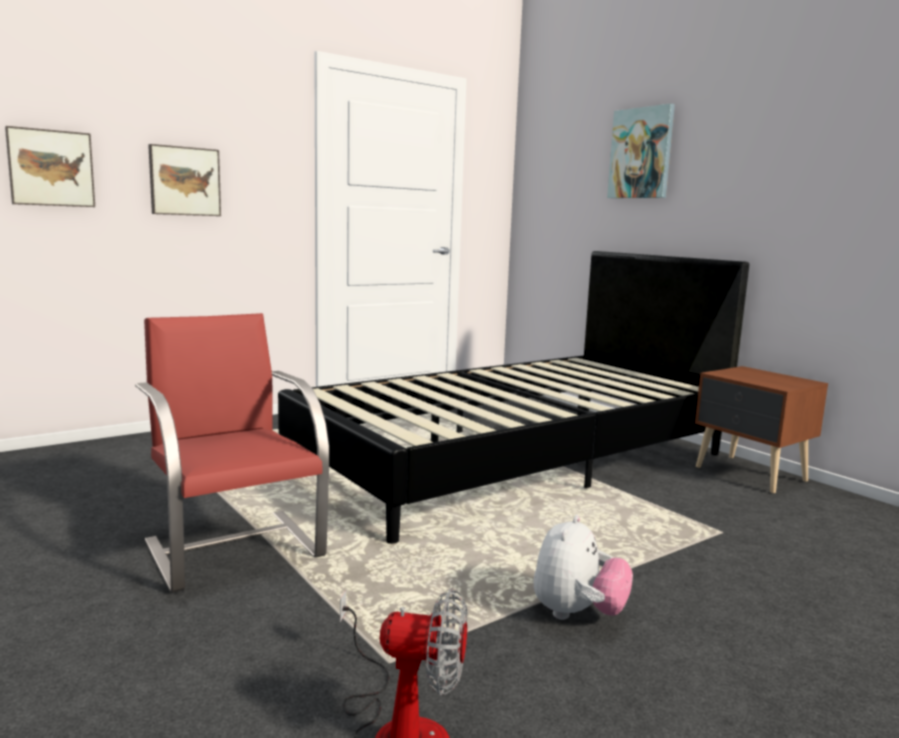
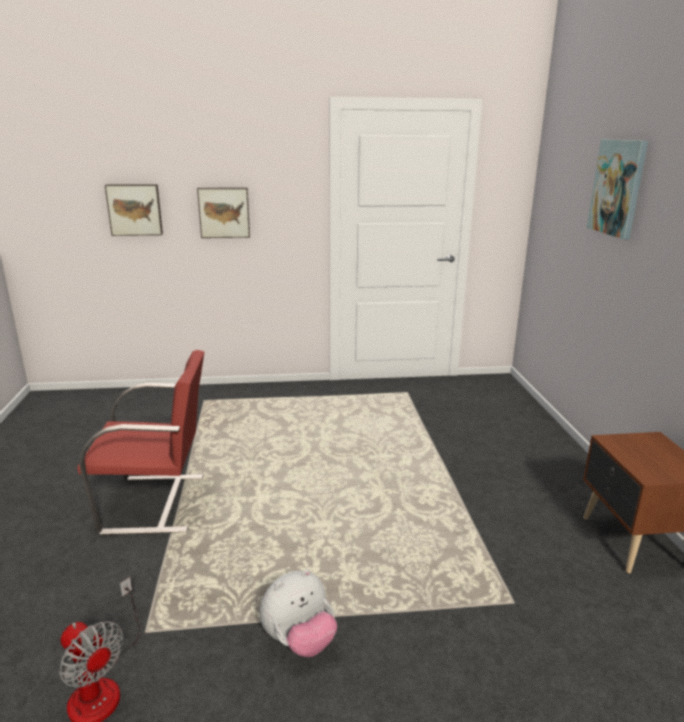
camera: 30 degrees right, 10 degrees up
red chair [135,313,329,593] -> red chair turned 90 degrees clockwise [77,350,204,535]
black bed [278,251,749,544] -> none

